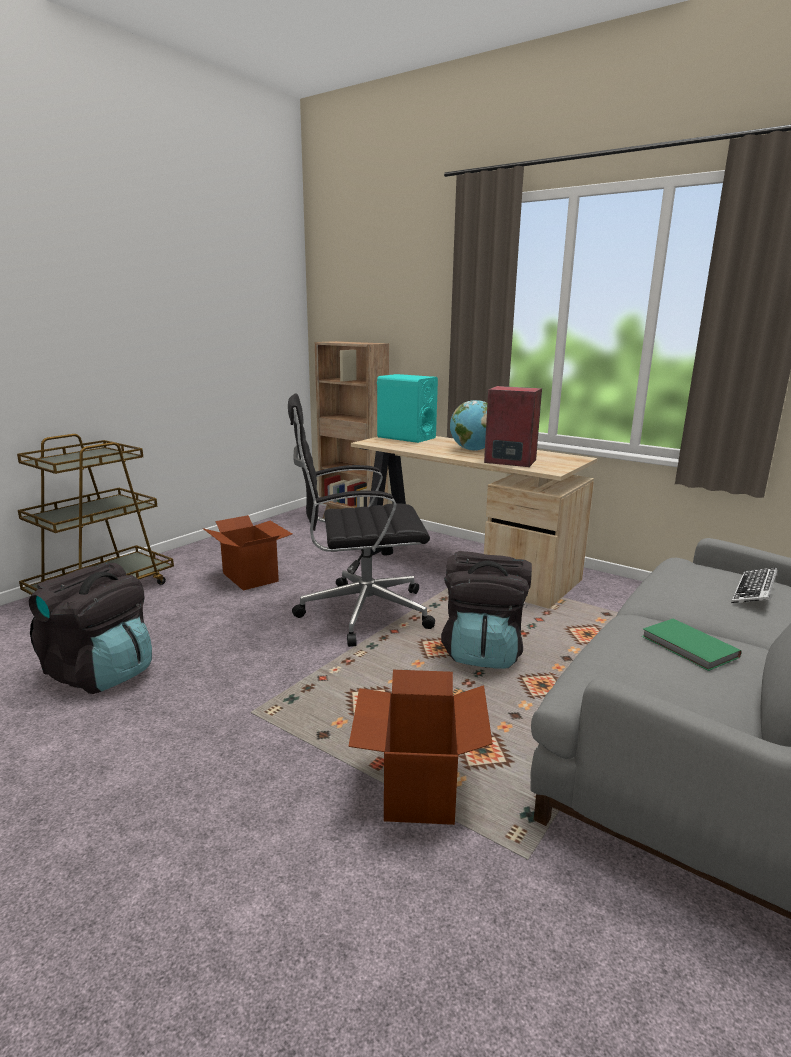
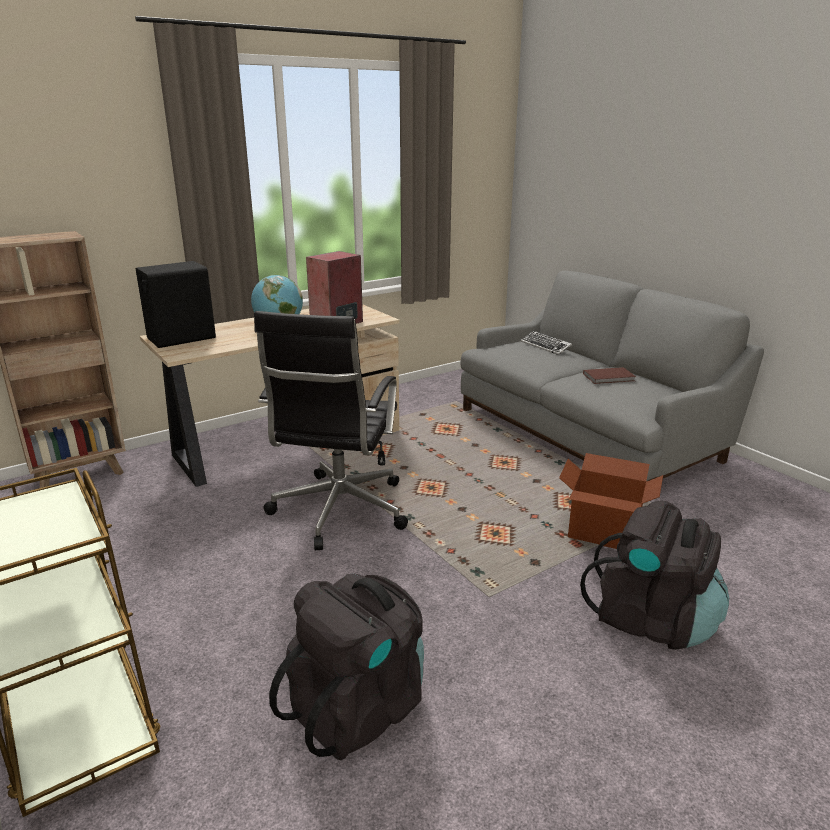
camera: 70 degrees left, 5 degrees up
cardboard box [203,515,292,590] -> none
turquoise speaker [377,374,438,443] -> black speaker [136,261,216,348]
black backpack [441,551,532,668] -> black backpack moved to [580,501,729,650]
green book [642,619,742,671] -> brown book [583,367,636,384]

